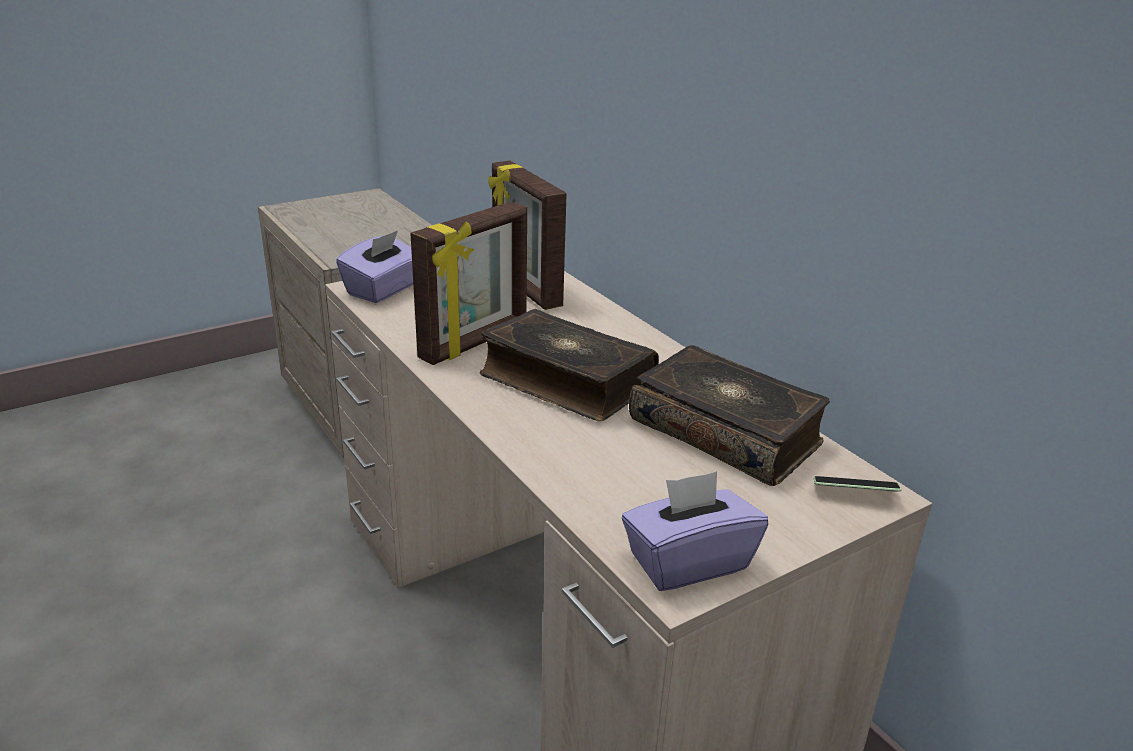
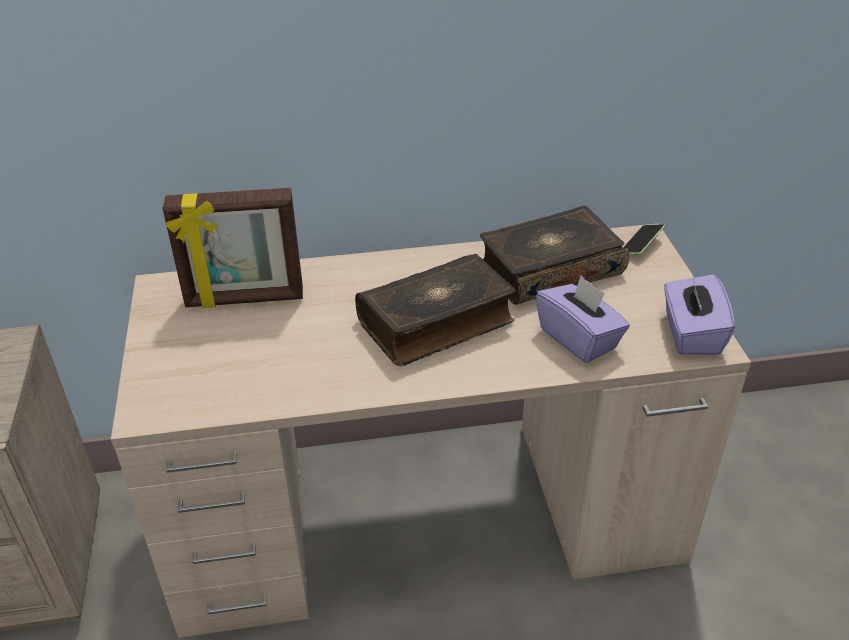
camera: 65 degrees left, 10 degrees up
purple tissue box [336,230,413,303] -> purple tissue box moved to [536,275,630,363]
picture frame [410,202,527,365] -> none

